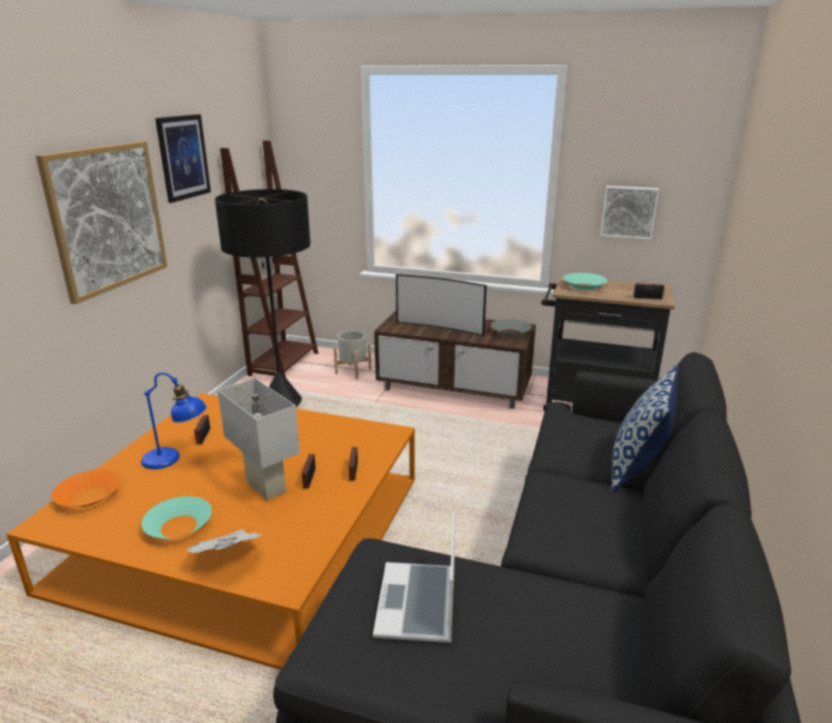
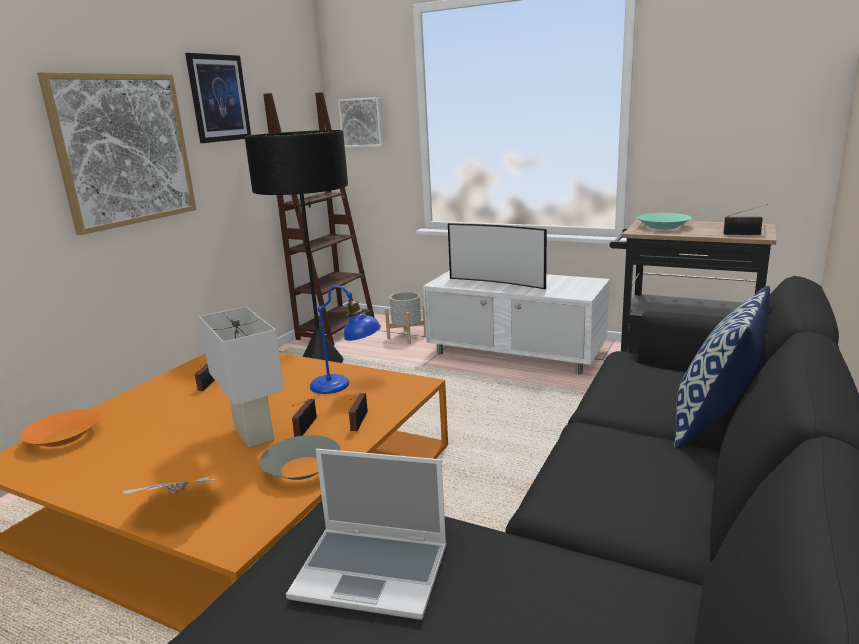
camera: 10 degrees right, 5 degrees down
blue table lamp [141,373,207,469] -> blue table lamp moved to [310,286,381,394]
turquoise bowl [141,496,212,539] -> none
laptop [373,511,456,643] -> laptop turned 90 degrees counterclockwise [286,449,447,619]
brown tv stand [374,310,536,409] -> white tv stand [423,270,610,374]
grey bowl [491,319,532,337] -> grey bowl moved to [260,435,340,480]
picture [600,186,659,240] -> picture moved to [338,97,384,147]

